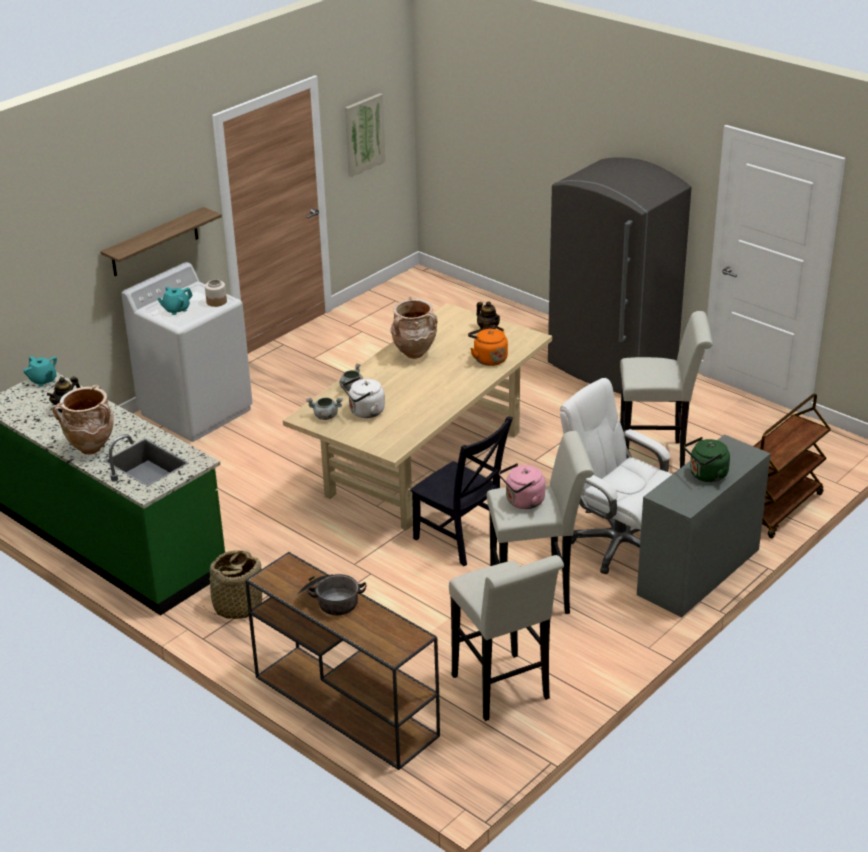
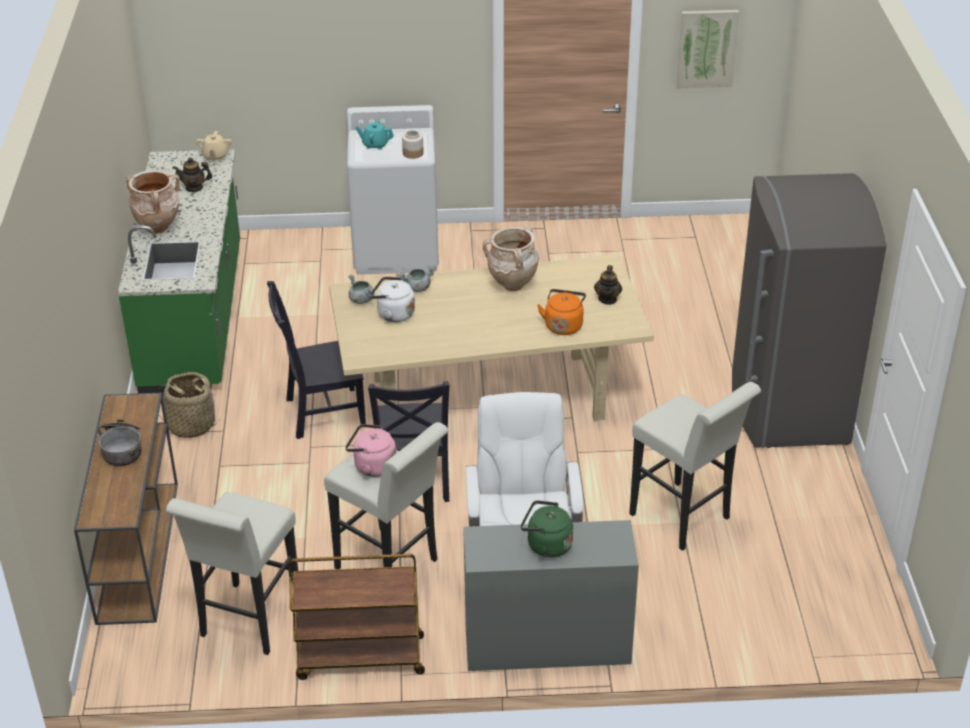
camera: 45 degrees right, 5 degrees up
turquoise teapot [24,356,57,387] -> beige teapot [196,131,232,161]
shelf [100,207,222,276] -> none
brown cart [754,394,831,538] -> brown cart moved to [288,554,425,680]
none -> black chair [267,281,366,439]

